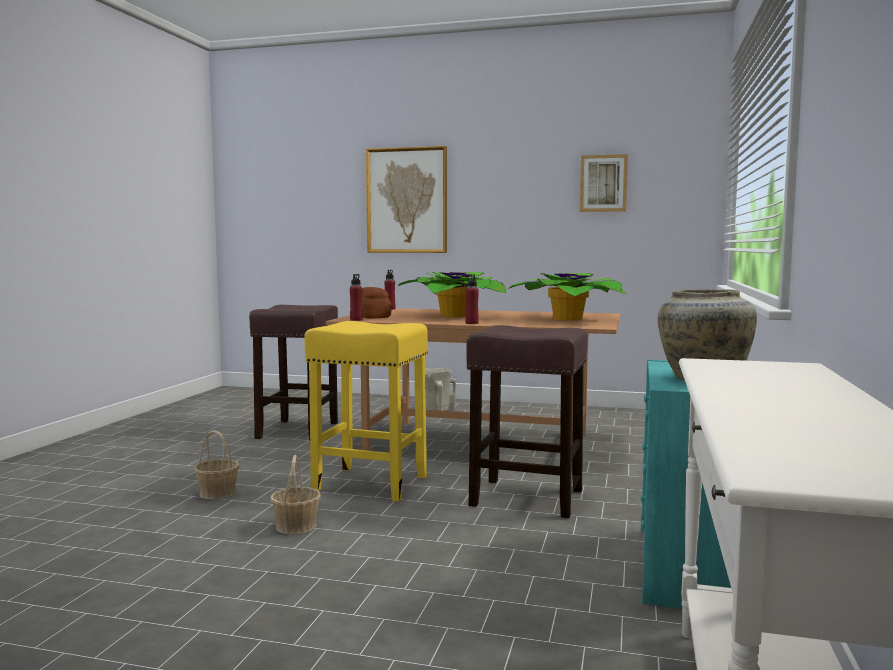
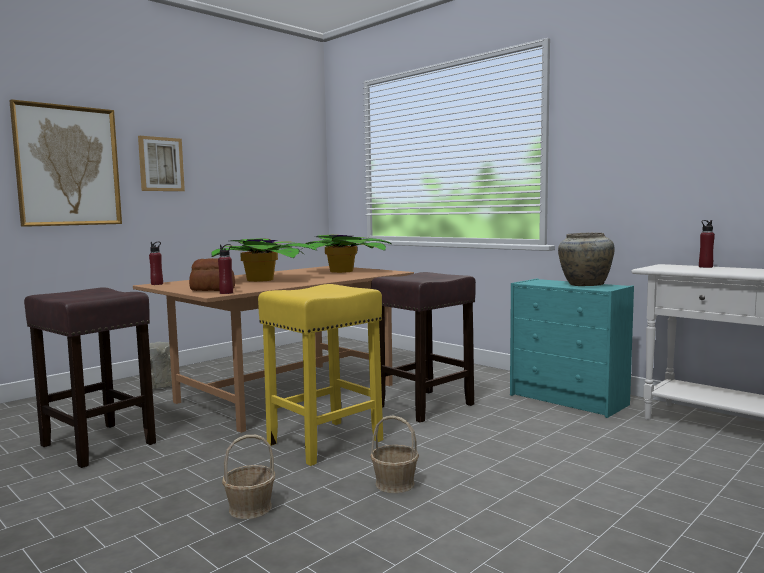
camera: 60 degrees left, 0 degrees up
red bottle [465,275,479,324] -> red bottle moved to [699,220,715,268]
picture [580,154,628,212] -> picture moved to [138,136,185,191]

